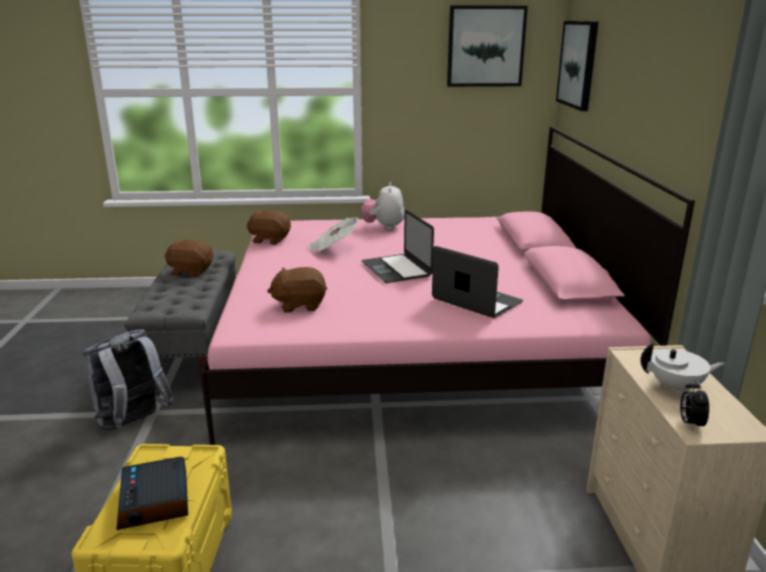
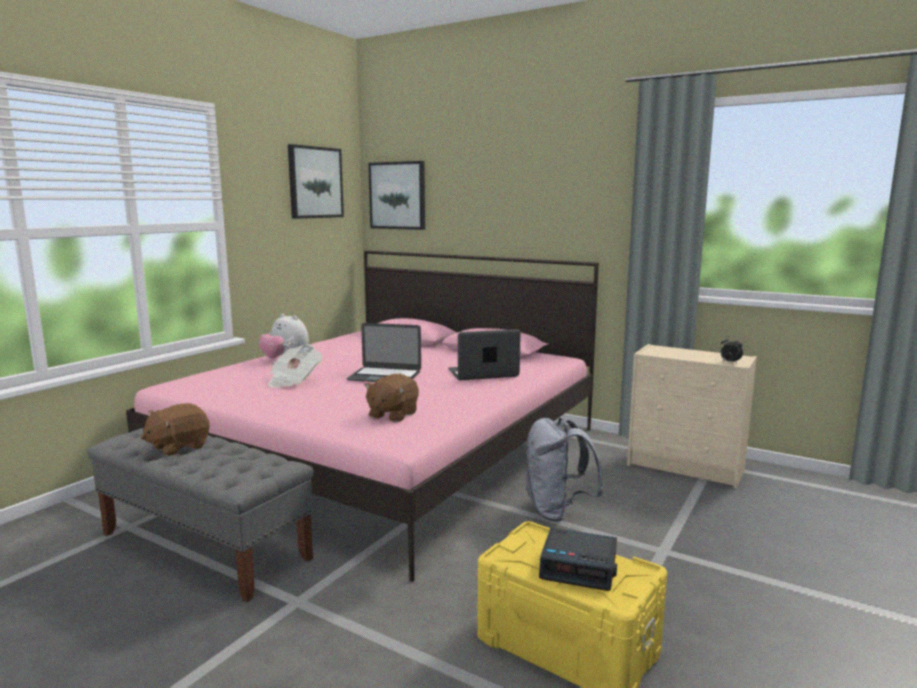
camera: 55 degrees left, 10 degrees down
grey backpack [83,329,175,430] -> grey backpack moved to [525,418,604,522]
brown plush toy [246,211,291,245] -> none
white teapot [641,343,725,395] -> none

